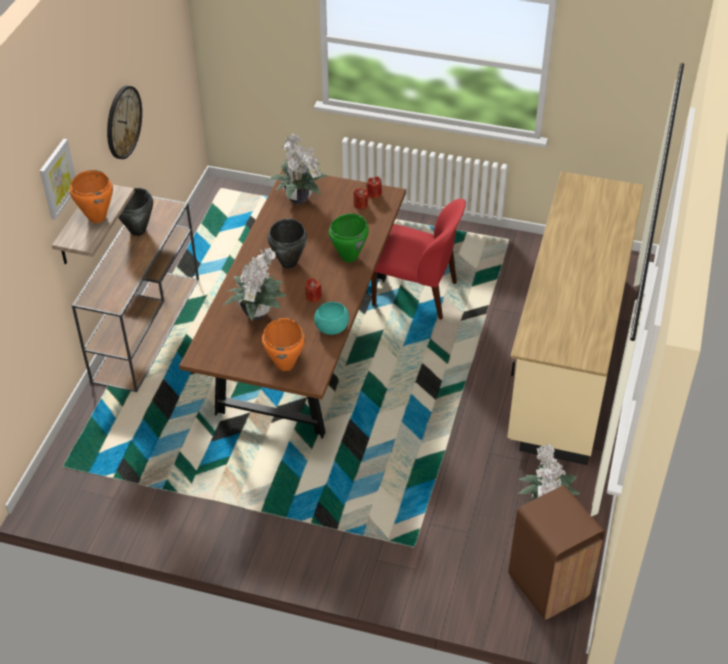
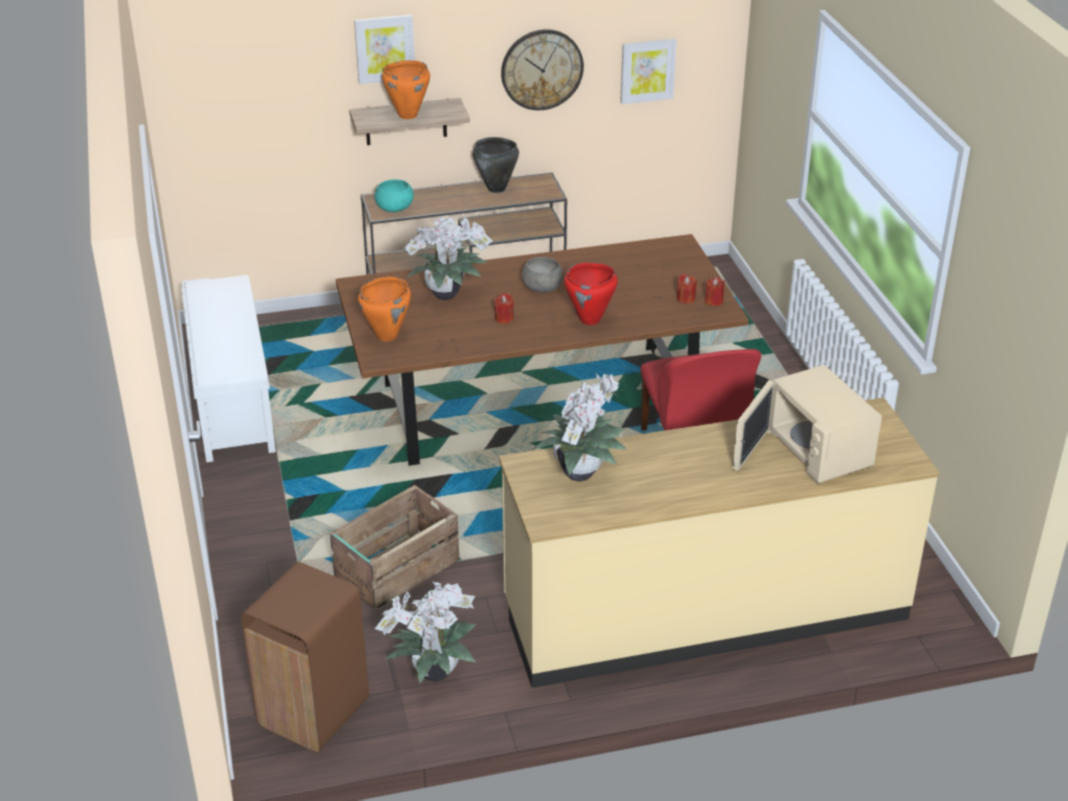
camera: 60 degrees right, 10 degrees down
potted plant [264,133,327,204] -> potted plant moved to [532,372,627,481]
black cooking pot [268,218,307,268] -> grey bowl [522,257,563,293]
turquoise bowl [314,302,349,335] -> turquoise bowl moved to [375,179,414,212]
green cooking pot [329,214,369,262] -> red cooking pot [564,263,618,325]
none -> white bench [181,275,276,462]
none -> crate [330,485,459,610]
none -> picture [620,39,677,104]
none -> beige microwave [733,365,882,484]

